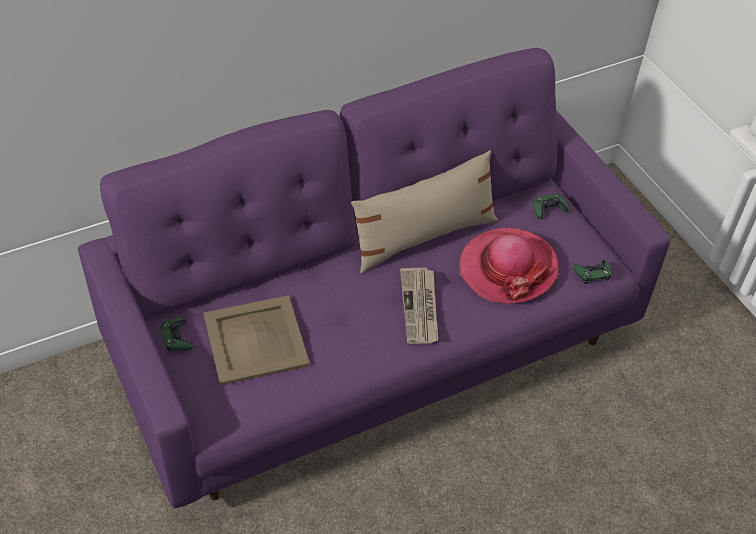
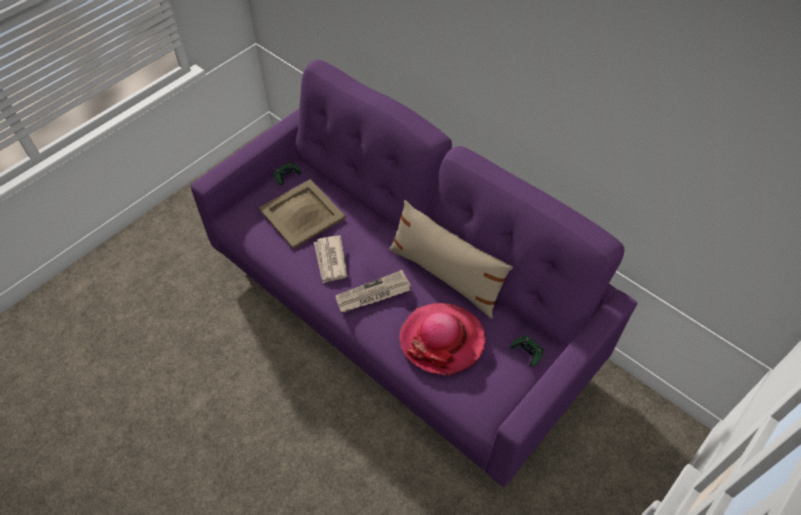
camera: 70 degrees right, 5 degrees up
green game controller [573,260,612,284] -> none
none -> newspaper [314,235,348,283]

